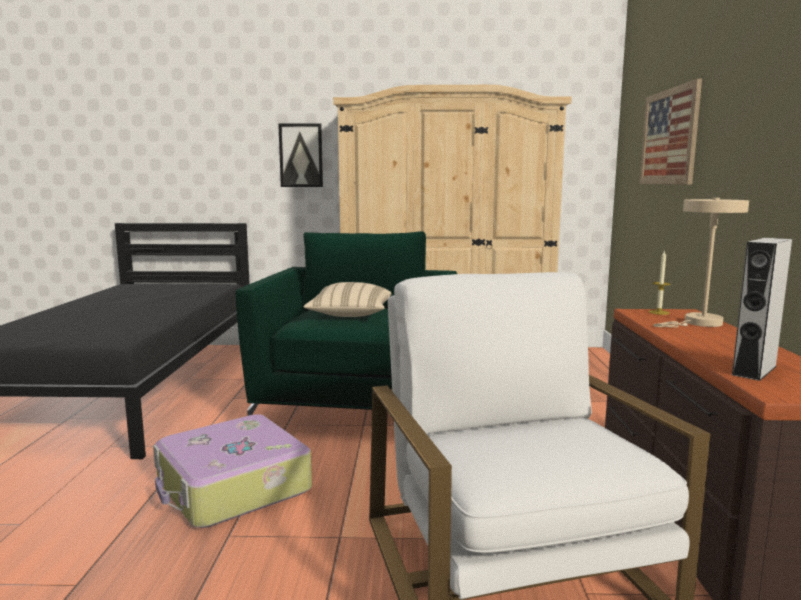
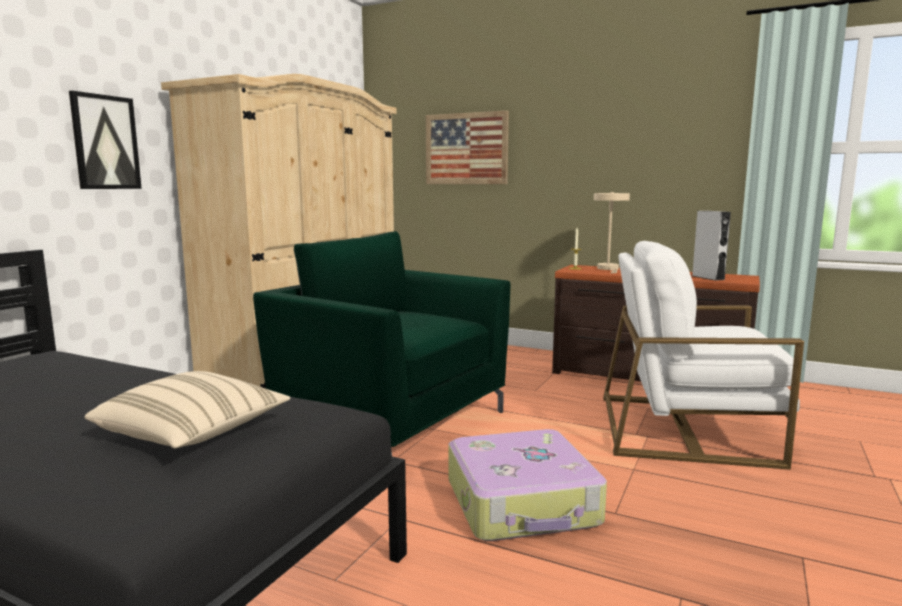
camera: 65 degrees left, 0 degrees up
beige pillow [303,282,391,317] -> beige pillow moved to [84,371,290,449]

